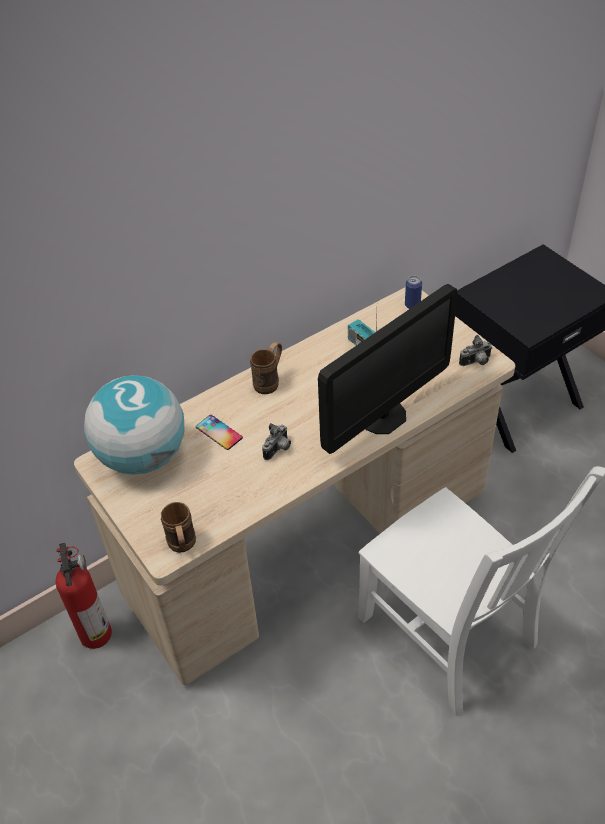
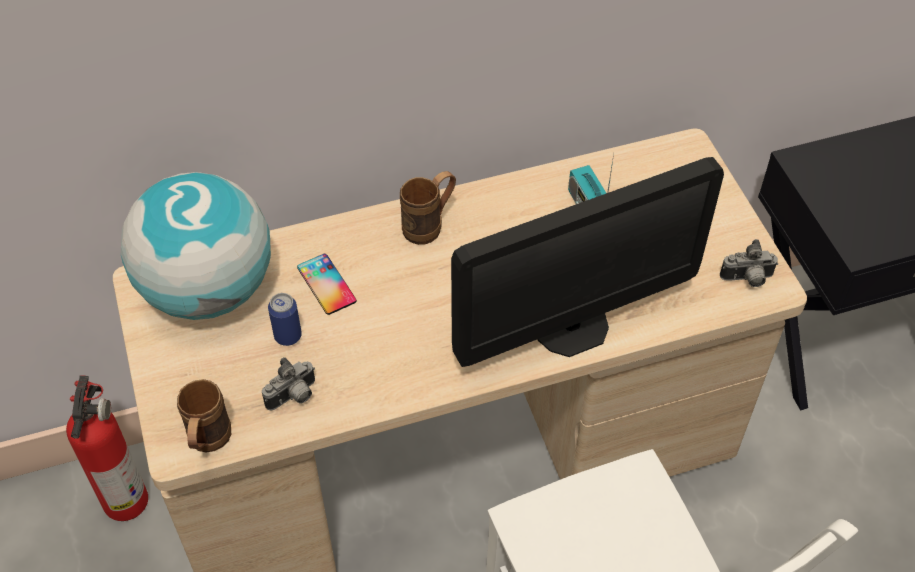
camera: 15 degrees right, 5 degrees up
camera [262,423,291,460] -> camera moved to [262,357,315,410]
can [405,275,422,309] -> can moved to [268,293,302,346]

